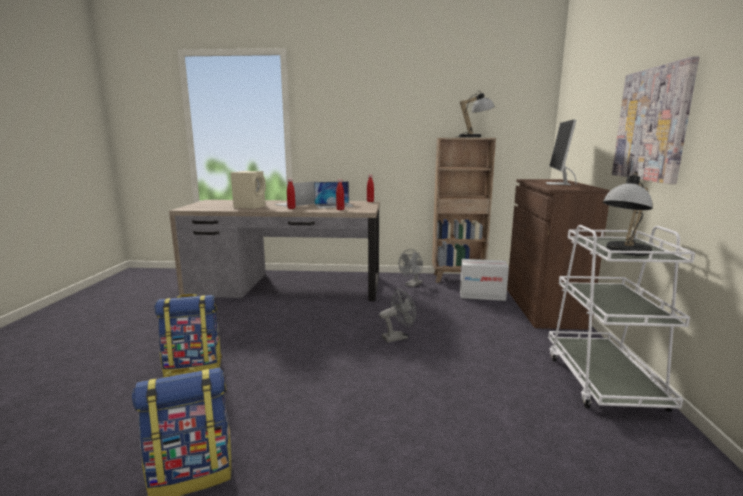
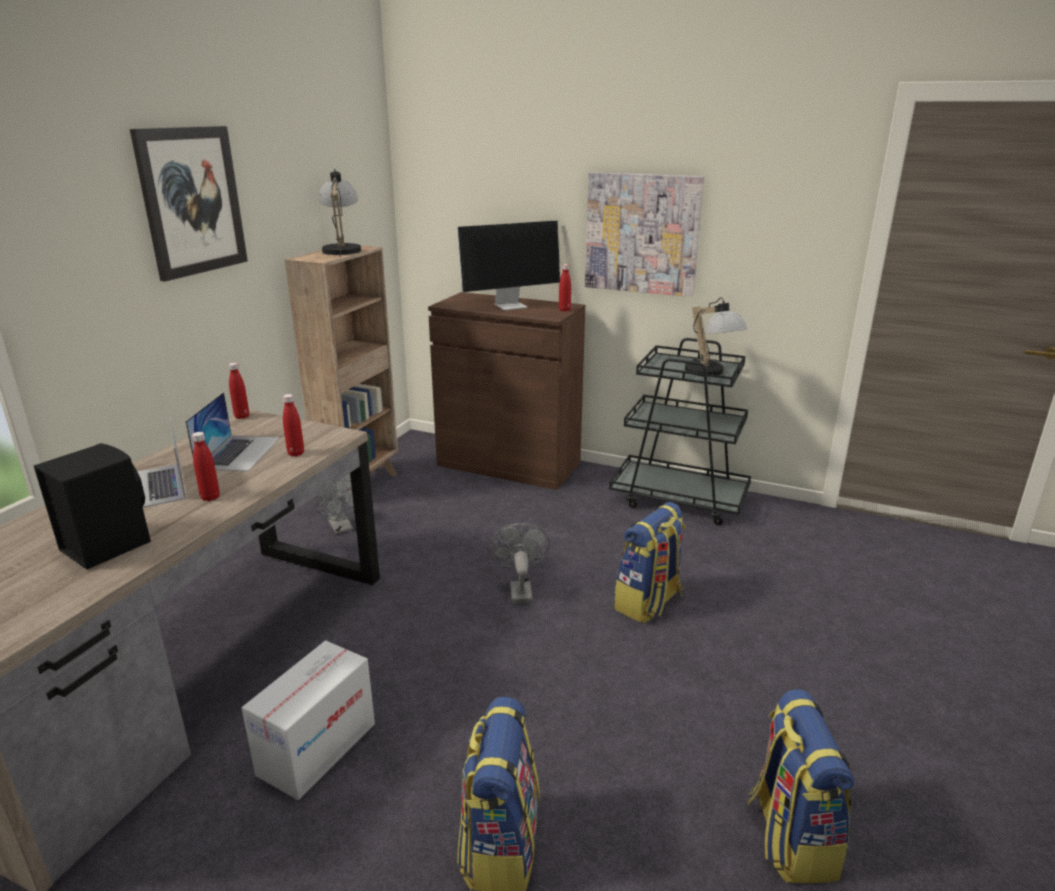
camera: 70 degrees left, 10 degrees up
beige speaker [231,171,266,209] -> black speaker [34,443,151,570]
cardboard box [460,259,509,301] -> cardboard box moved to [242,640,375,800]
monitor [546,120,576,185] -> monitor turned 60 degrees counterclockwise [457,221,560,310]
white cart [548,225,695,412] -> black cart [609,338,751,526]
none -> picture [130,126,248,282]
none -> red bottle [559,264,571,312]
none -> backpack [614,502,685,623]

